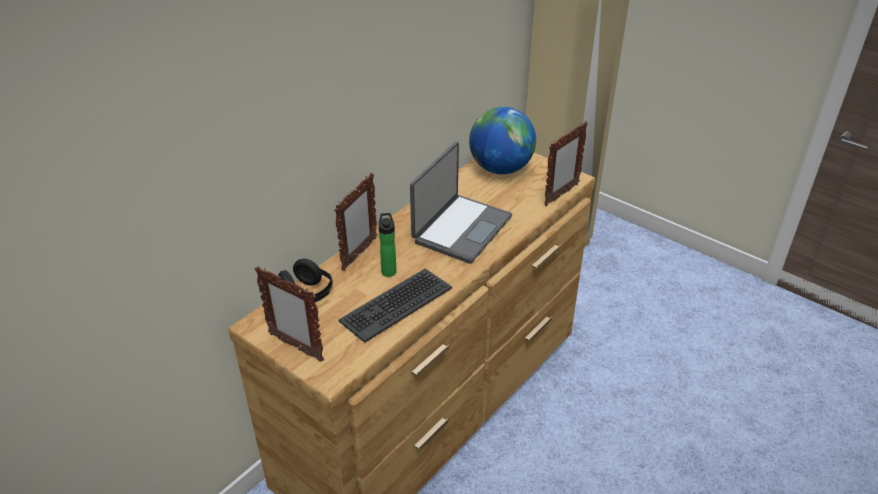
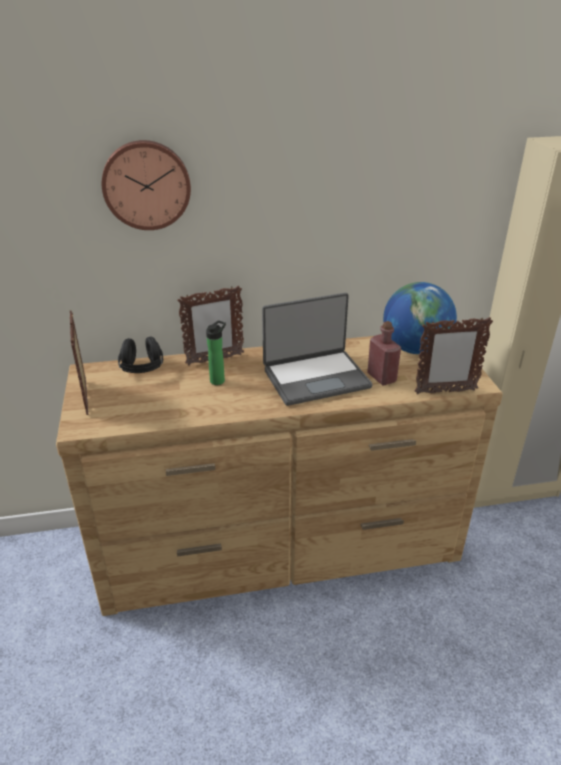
camera: 40 degrees right, 5 degrees down
keyboard [338,268,452,343] -> none
none -> wall clock [102,140,191,230]
none -> red bottle [367,321,401,385]

